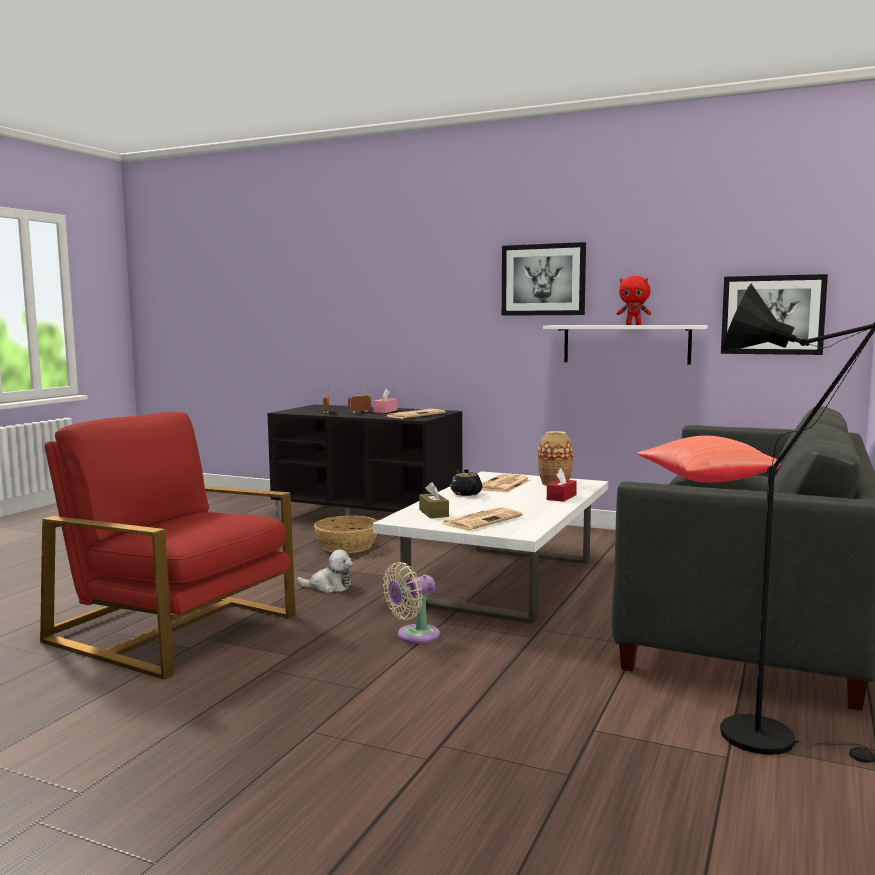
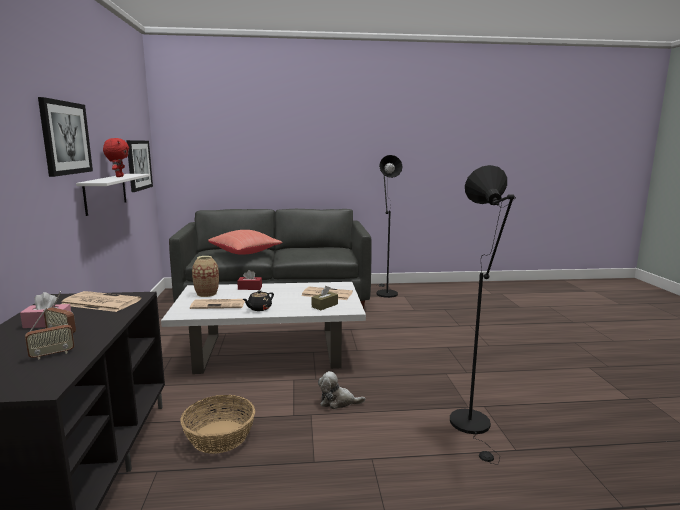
camera: 120 degrees left, 5 degrees up
red armchair [40,412,296,680] -> black floor lamp [450,165,516,465]
plush toy [297,549,353,593] -> plush toy turned 60 degrees counterclockwise [318,371,365,409]
beige fan [383,562,440,644] -> none

